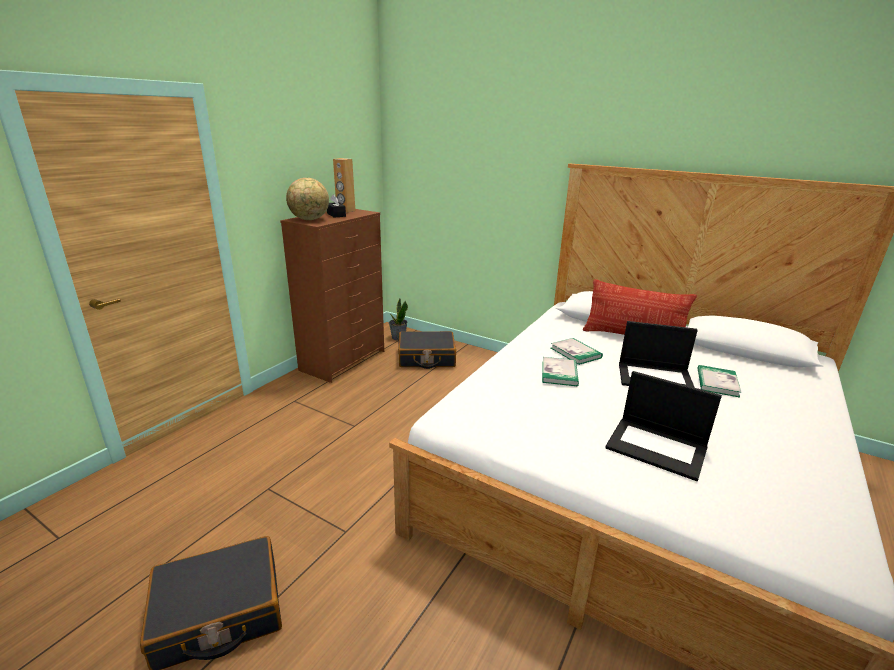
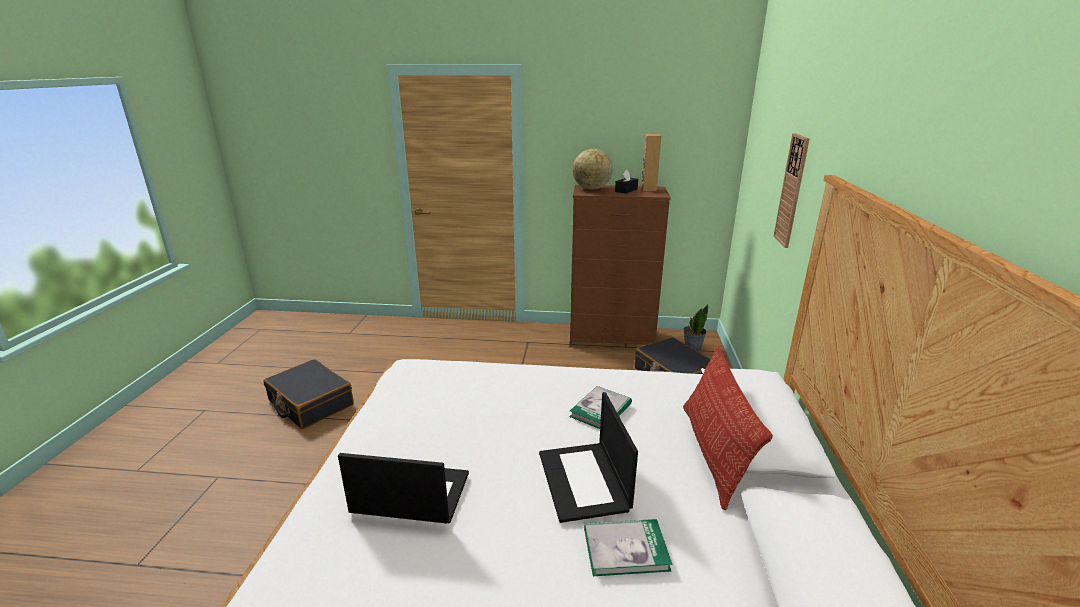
camera: 65 degrees right, 0 degrees up
book [542,357,579,386] -> none
laptop [605,371,722,481] -> laptop turned 90 degrees clockwise [338,453,469,523]
none -> wall clock [774,133,810,248]

